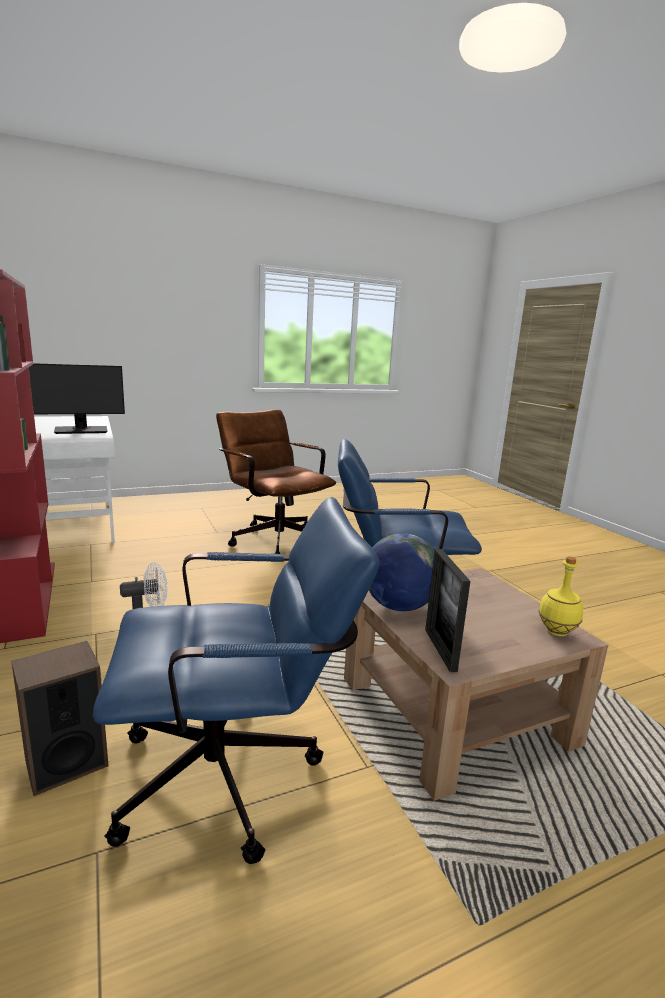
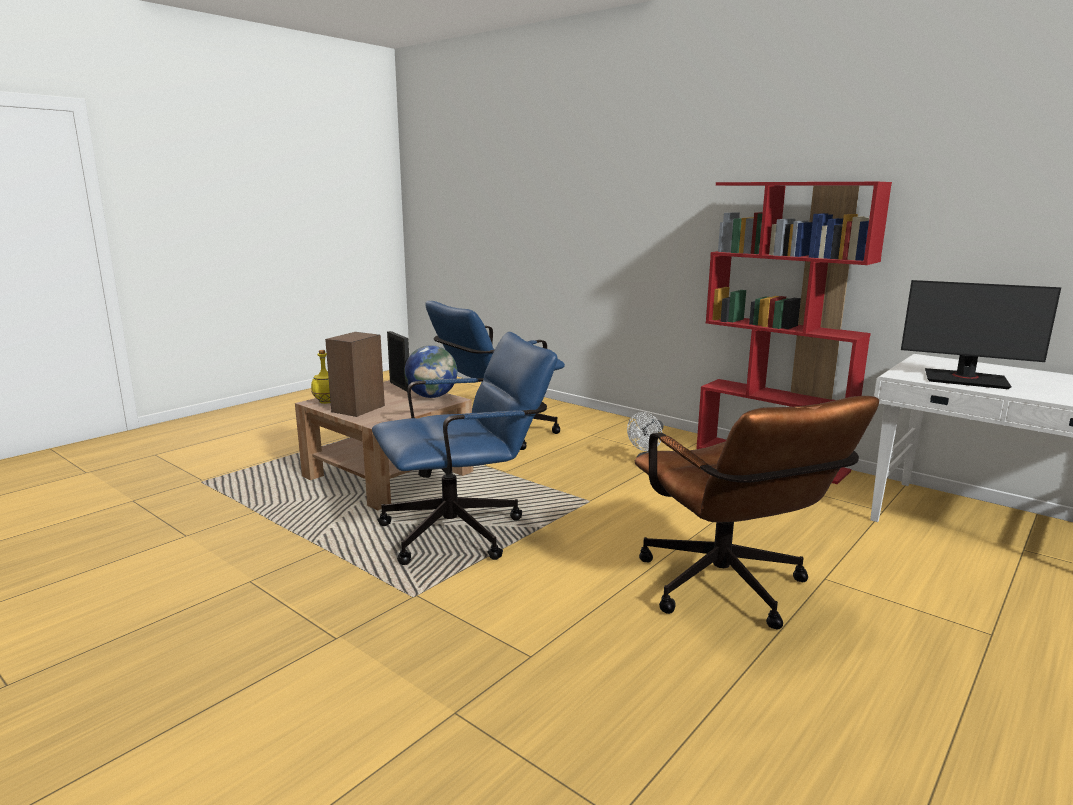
camera: 155 degrees right, 0 degrees up
speaker [11,641,108,796] -> speaker moved to [325,332,385,417]
monitor [29,363,125,434] -> monitor turned 105 degrees counterclockwise [901,280,1061,389]
brown office chair [216,409,336,554] -> brown office chair turned 45 degrees clockwise [635,396,879,630]

